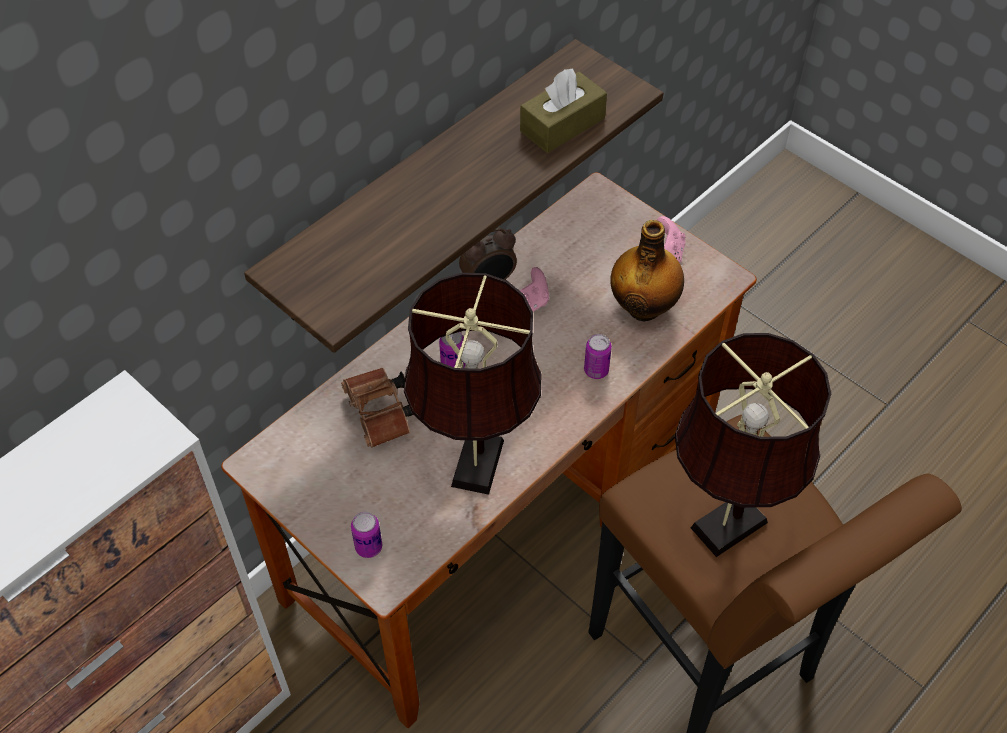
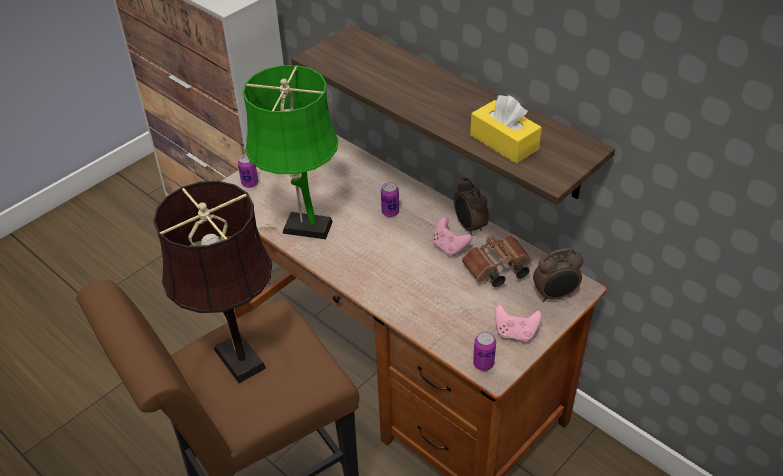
camera: 90 degrees right, 10 degrees down
brown binoculars [341,368,413,448] -> brown binoculars moved to [462,235,532,287]
brown table lamp [404,273,541,495] -> green table lamp [243,65,338,239]
brown tissue box [520,69,607,153] -> yellow tissue box [470,95,542,164]
can [584,334,612,379] -> can moved to [473,331,496,371]
bottle [610,220,684,321] -> none
none -> alarm clock [533,248,584,302]

